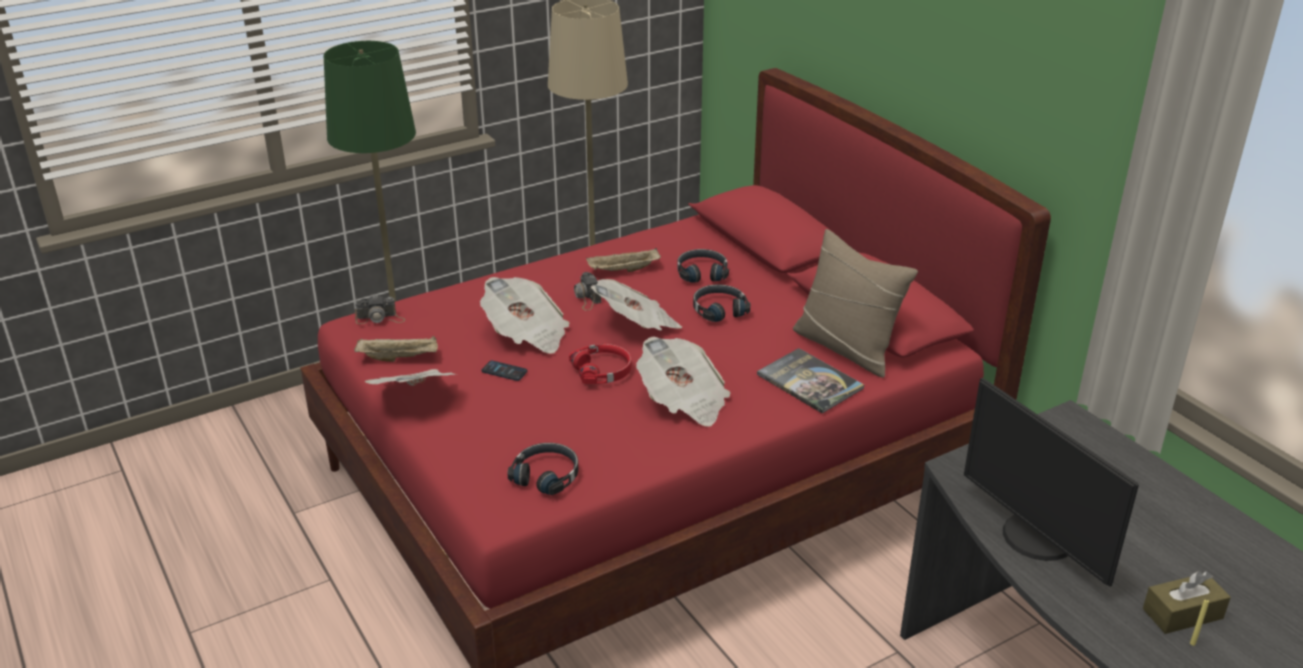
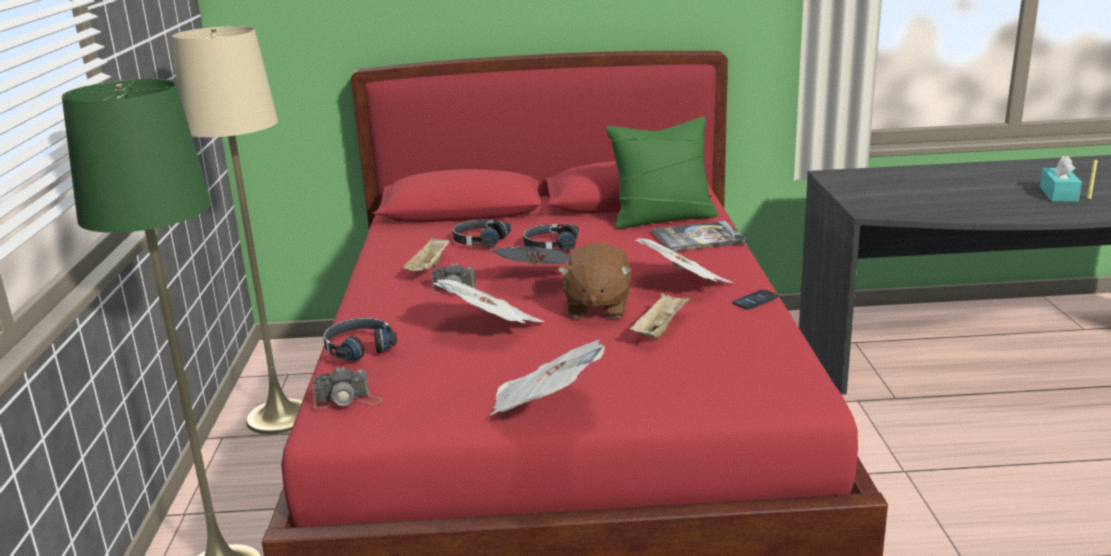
camera: 60 degrees left, 10 degrees down
beige tray [354,336,438,362] -> beige tray moved to [629,293,691,338]
camera [355,294,405,324] -> camera turned 60 degrees clockwise [312,366,382,409]
phone [482,361,527,381] -> phone moved to [733,289,779,310]
black headphones [507,443,578,495] -> black headphones moved to [323,318,397,361]
red headphones [569,344,632,384] -> brown plush toy [558,243,632,319]
beige pillow [793,229,918,378] -> green pillow [606,117,718,229]
monitor [964,378,1139,587] -> none
brown tissue box [1143,571,1231,634] -> turquoise tissue box [1040,155,1082,202]

